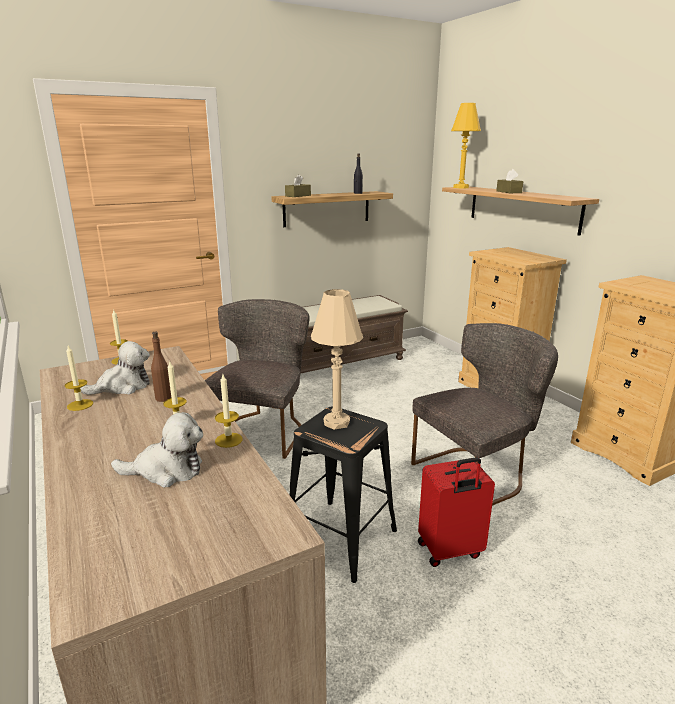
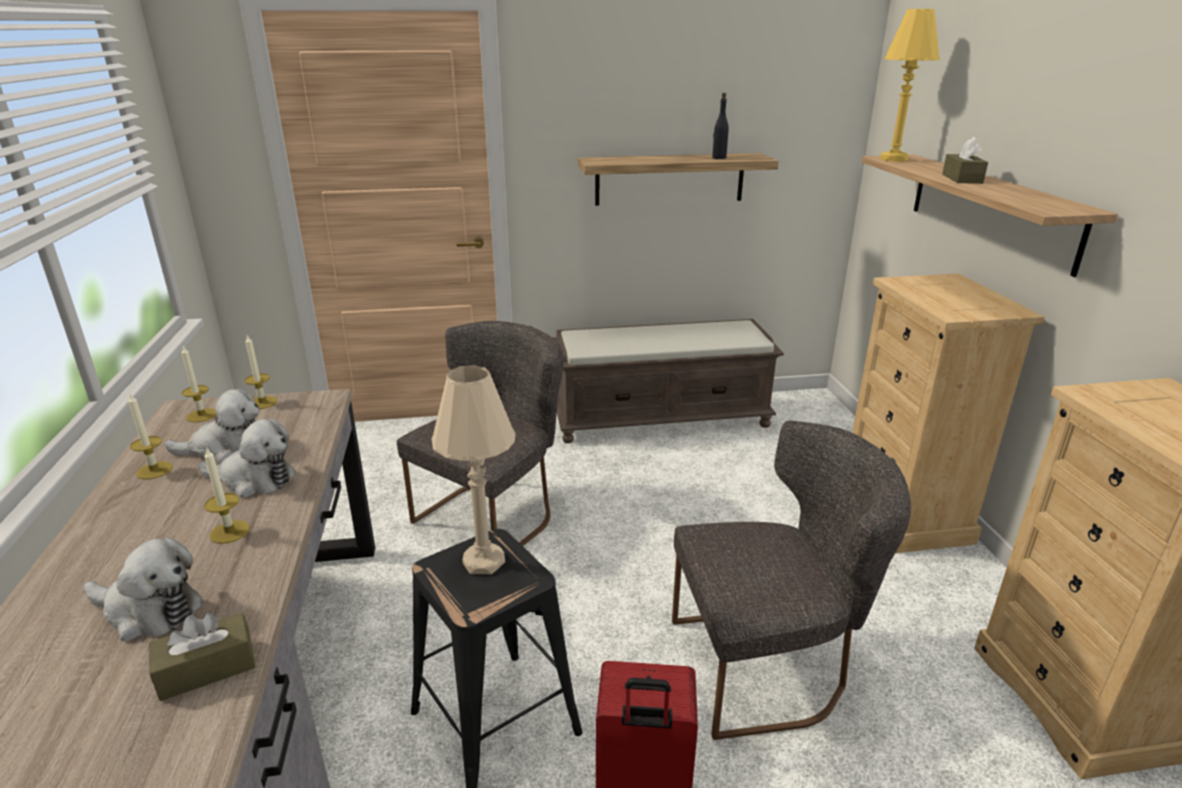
camera: 20 degrees right, 5 degrees up
brown bottle [151,332,171,402] -> plush toy [198,419,295,498]
candle [215,374,243,448] -> candle moved to [181,346,216,422]
brown tissue box [285,174,311,197] -> brown tissue box moved to [149,613,256,701]

